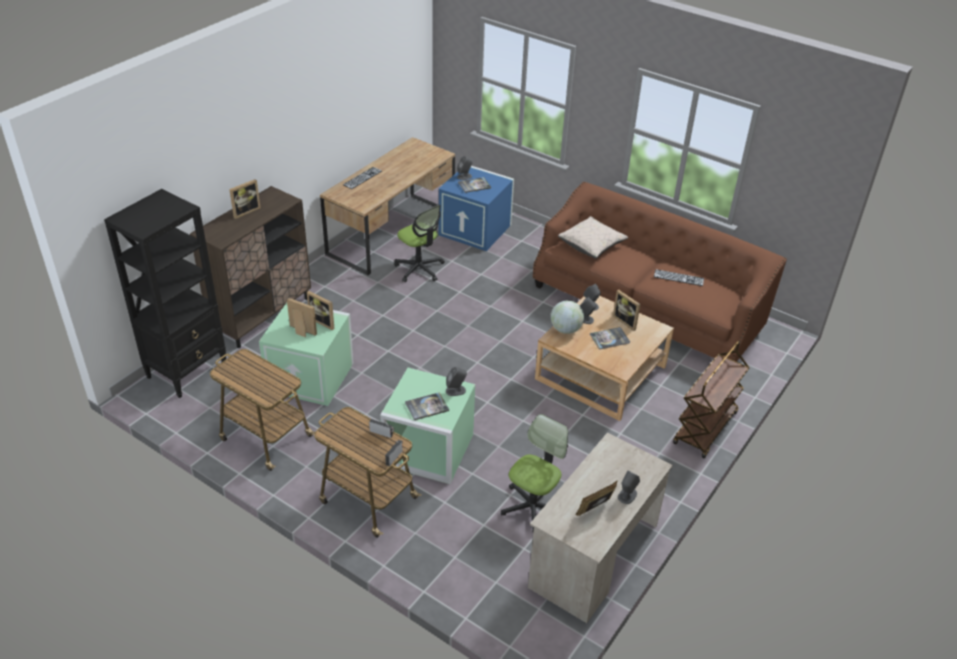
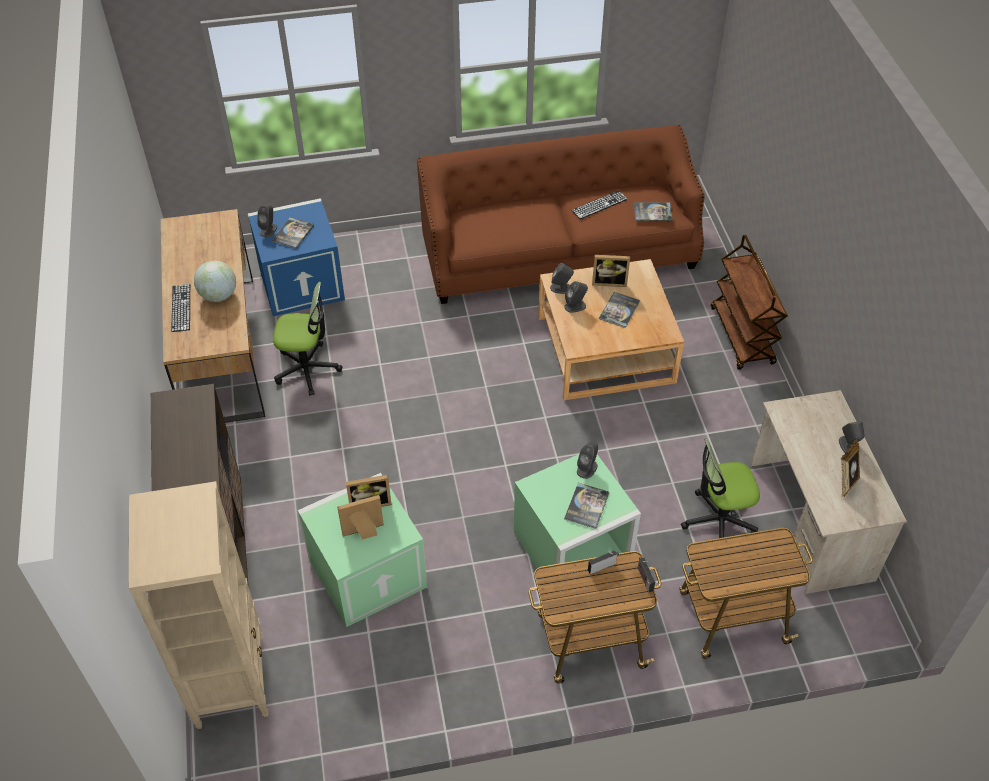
camera: 45 degrees left, 10 degrees up
black bookcase [104,189,226,398] -> beige bookcase [129,481,268,729]
cart [210,349,315,471] -> cart moved to [679,528,813,659]
picture frame [229,179,261,219] -> none
office chair [501,414,568,533] -> office chair turned 90 degrees counterclockwise [681,438,760,550]
globe [551,300,584,334] -> globe moved to [194,261,236,302]
beige pillow [558,216,628,259] -> none
none -> book [633,202,673,222]

